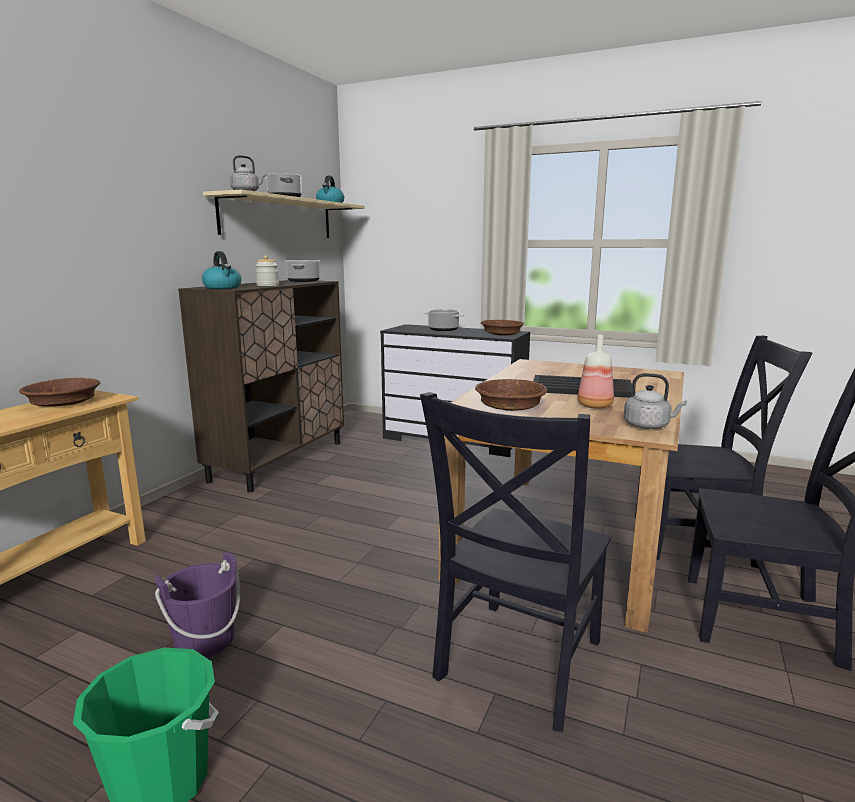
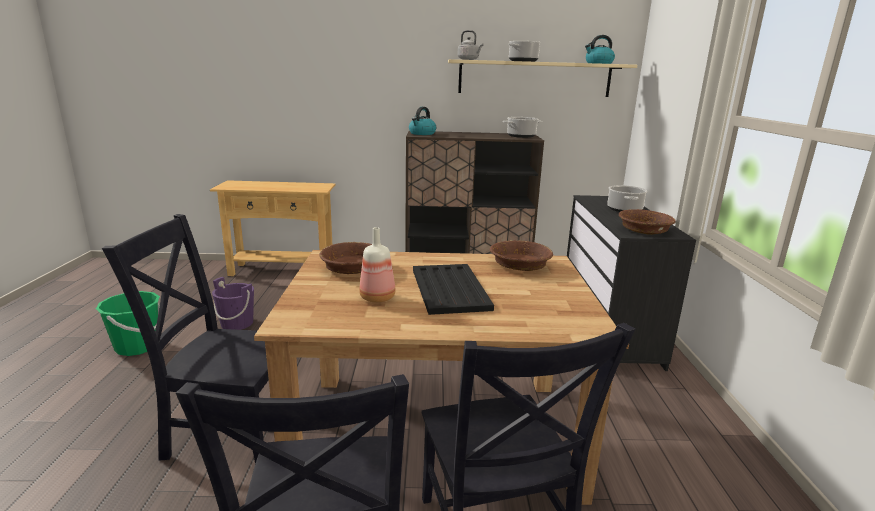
camera: 65 degrees right, 5 degrees up
brown bowl [19,378,100,407] -> brown bowl moved to [490,240,553,271]
jar [255,255,279,286] -> none
grey kettle [624,373,687,429] -> none

